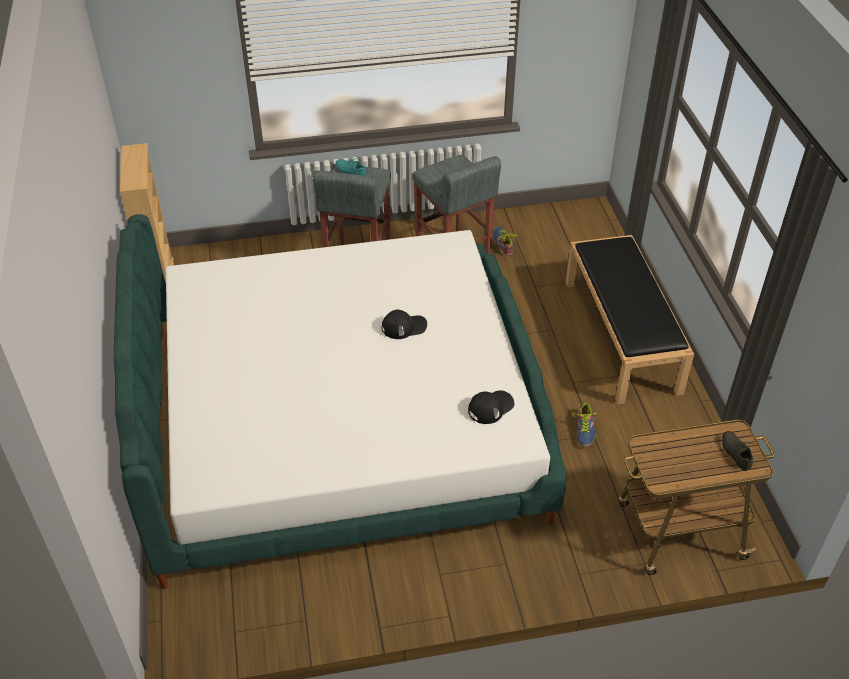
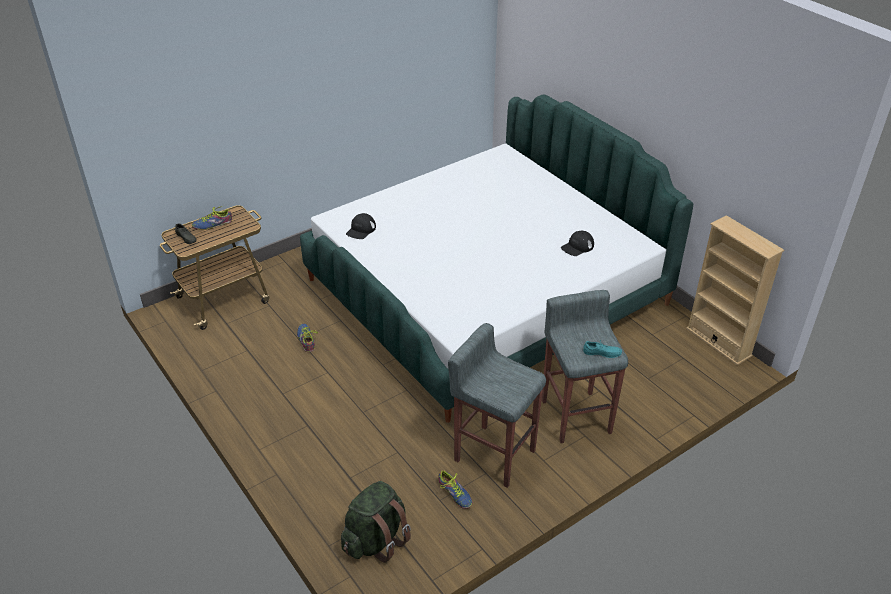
camera: 155 degrees right, 5 degrees down
black cap [382,309,427,339] -> black cap moved to [561,230,594,256]
black bench [566,235,694,404] -> none
none -> shoe [192,206,232,230]
none -> green backpack [341,481,411,563]

